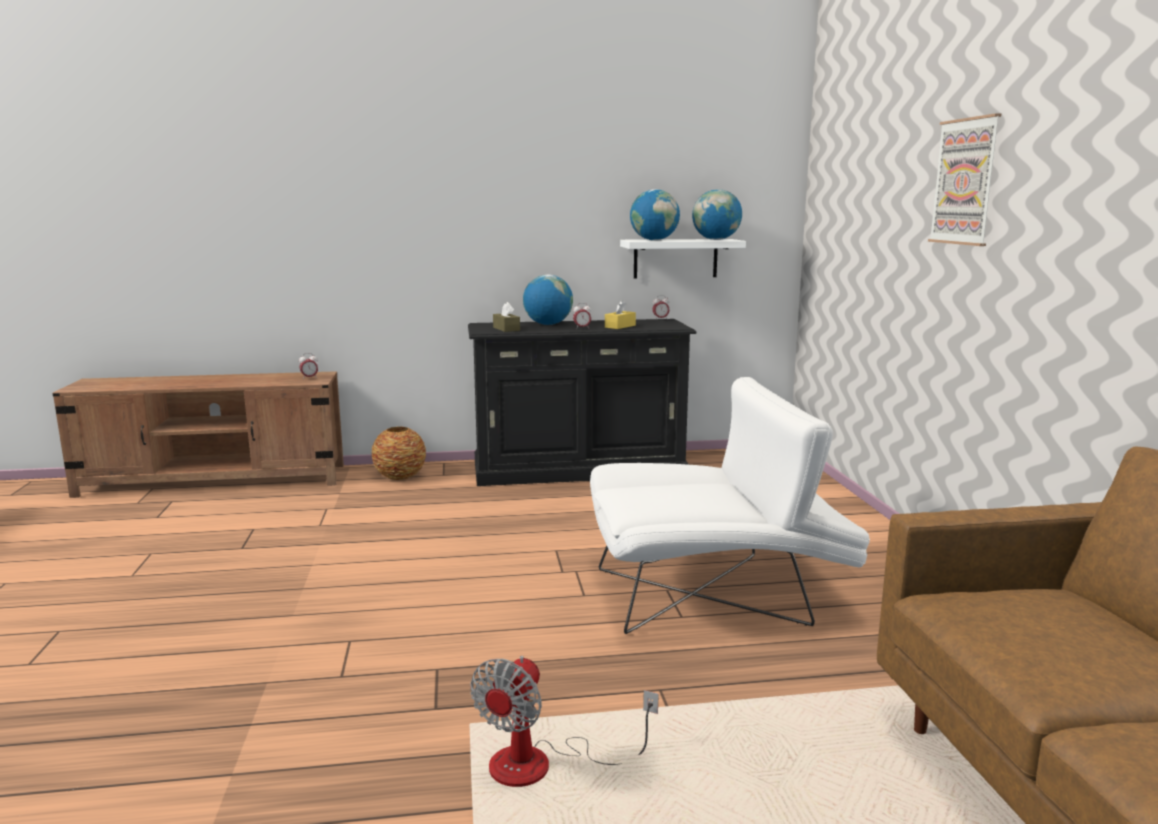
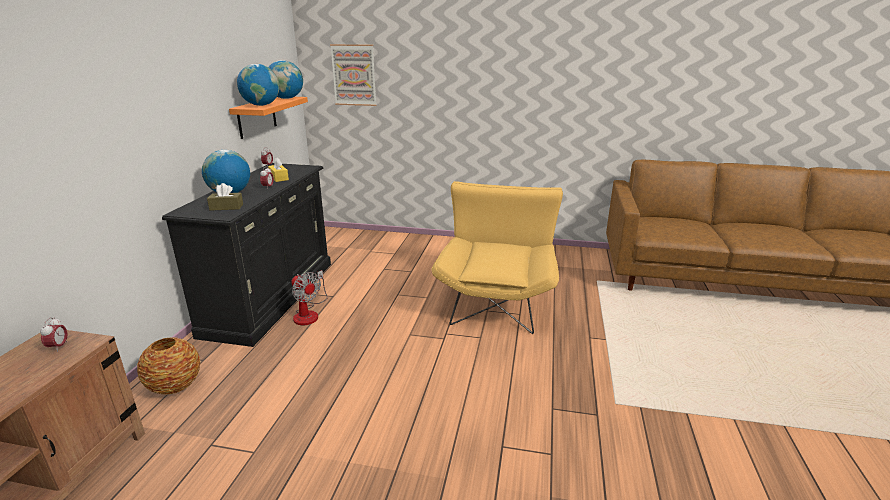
camera: 70 degrees left, 10 degrees up
fan [470,656,658,787] -> fan moved to [291,270,328,325]
white armchair [590,377,870,634] -> yellow armchair [432,181,563,334]
white shelf [620,239,746,278] -> orange shelf [229,97,308,139]
picture [928,113,1001,246] -> picture moved to [330,44,377,106]

